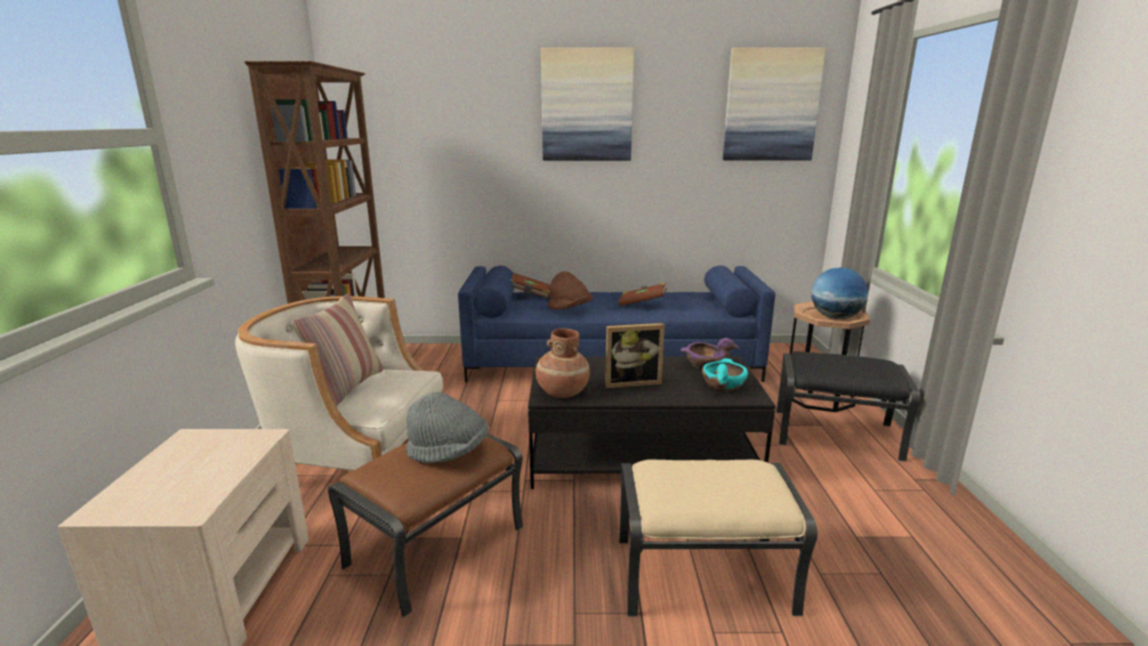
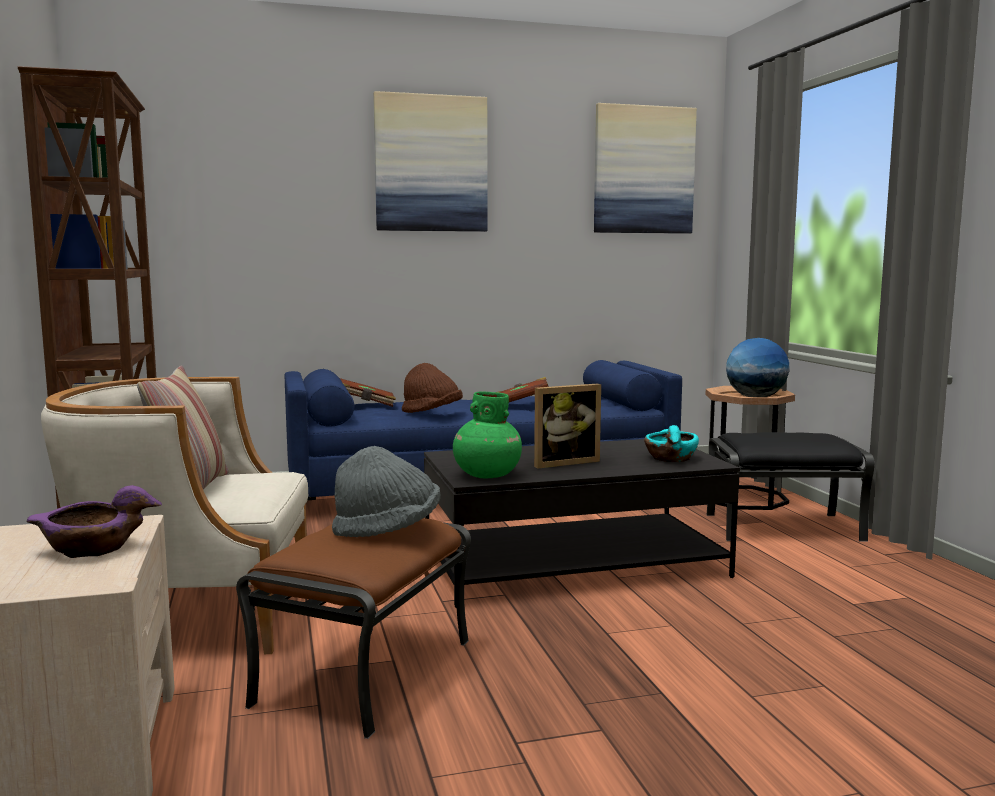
camera: 15 degrees left, 10 degrees down
brown vase [535,328,590,398] -> green vase [453,392,522,478]
beige ottoman [619,459,818,617] -> none
purple bowl [680,338,739,370] -> purple bowl moved to [27,485,162,558]

